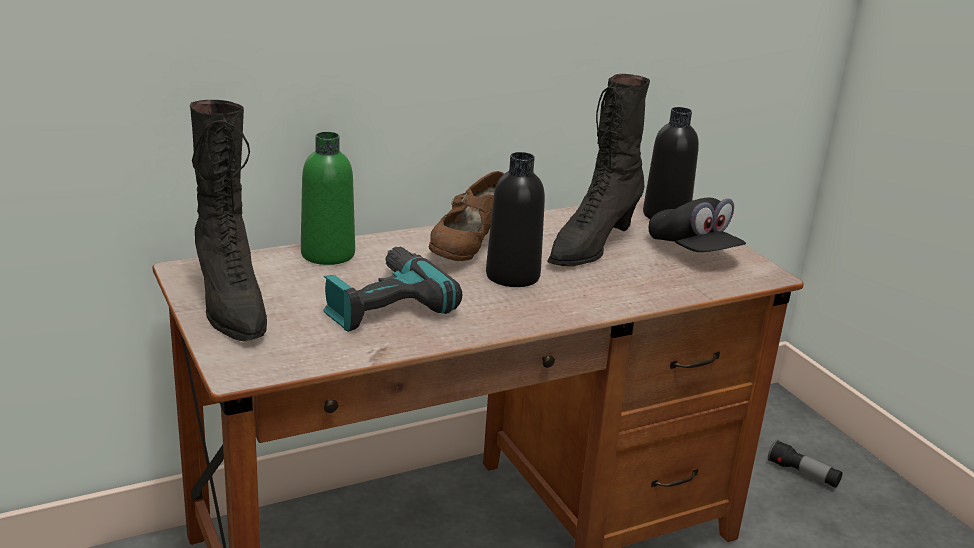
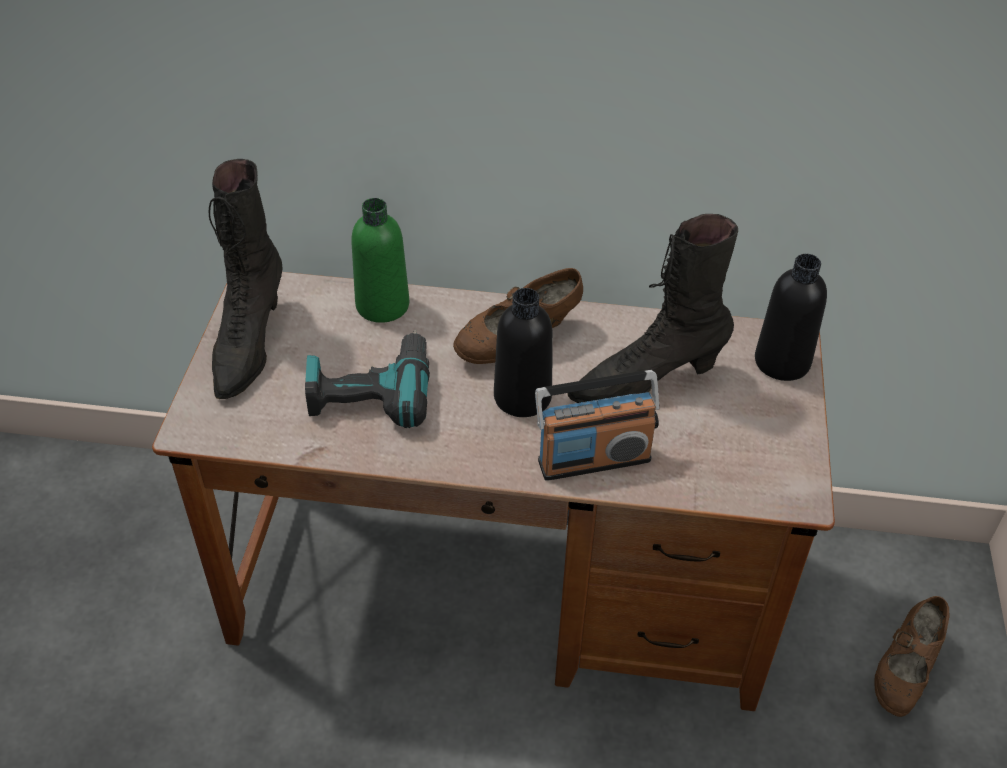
camera: 35 degrees right, 20 degrees up
black cap [649,198,746,252] -> none
flashlight [768,440,843,488] -> brown shoe [874,596,949,717]
none -> radio [535,370,660,481]

